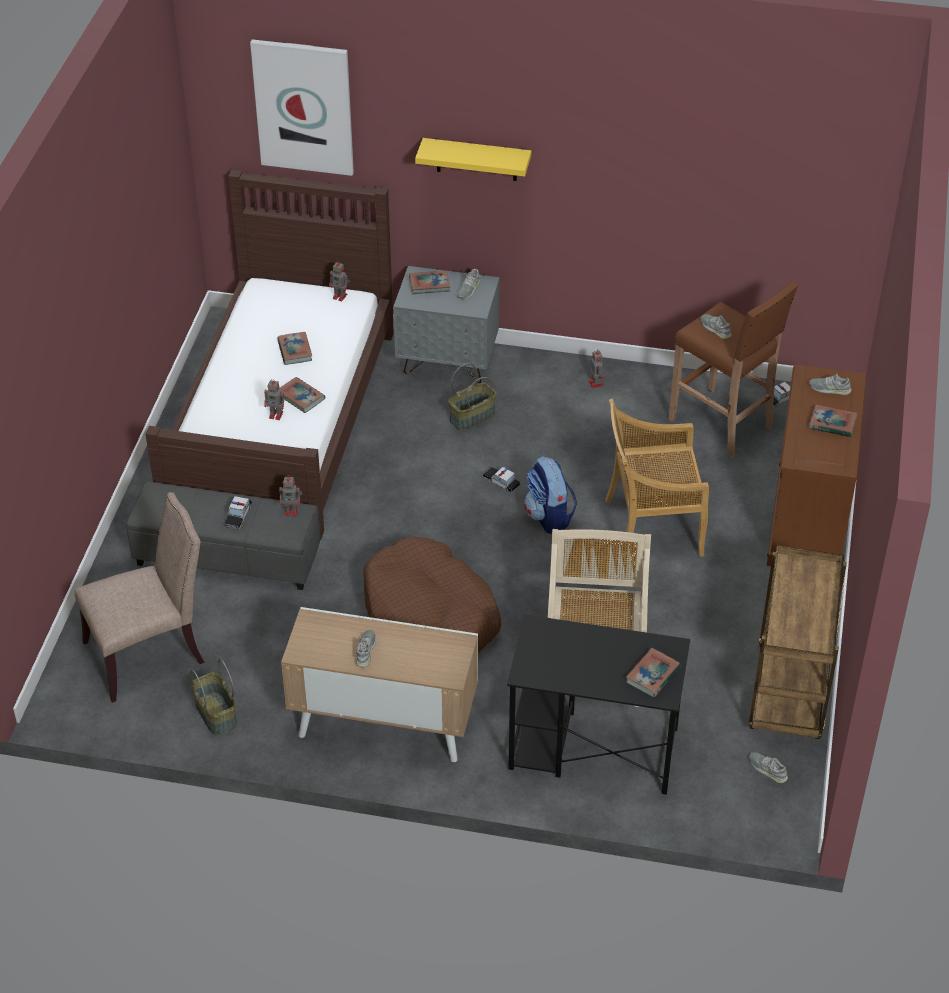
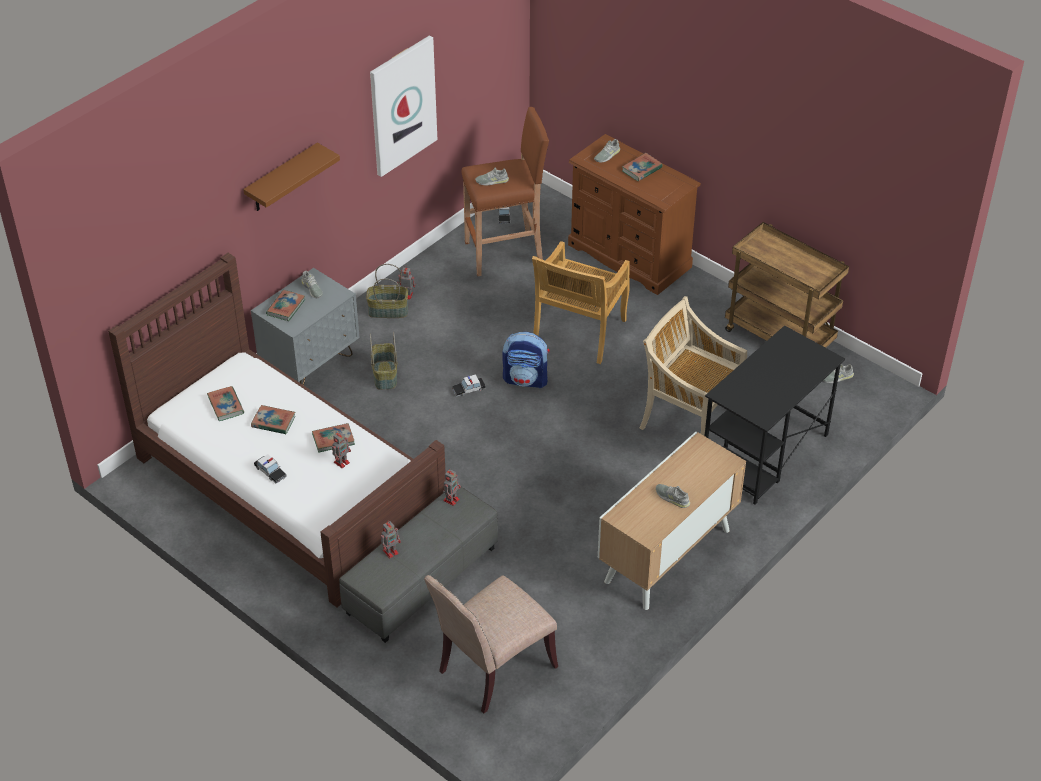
camera: 60 degrees left, 0 degrees up
beige chair [74,492,204,703] -> beige chair turned 135 degrees counterclockwise [424,575,558,713]
basket [191,659,237,735] -> basket moved to [366,264,408,318]
toy car [225,496,252,529] -> toy car moved to [254,454,287,483]
picture [250,39,354,176] -> picture moved to [370,35,437,177]
toy robot [329,262,350,301] -> toy robot moved to [380,521,401,558]
brown dog bed [363,536,501,653] -> none
yellow shelf [415,138,531,181] -> brown shelf [243,143,340,211]
book [626,648,681,697] -> book moved to [207,386,244,421]

